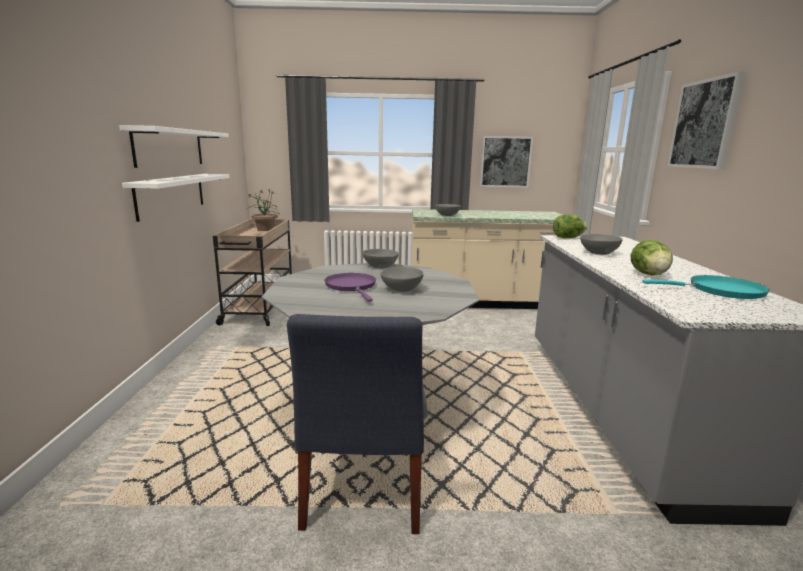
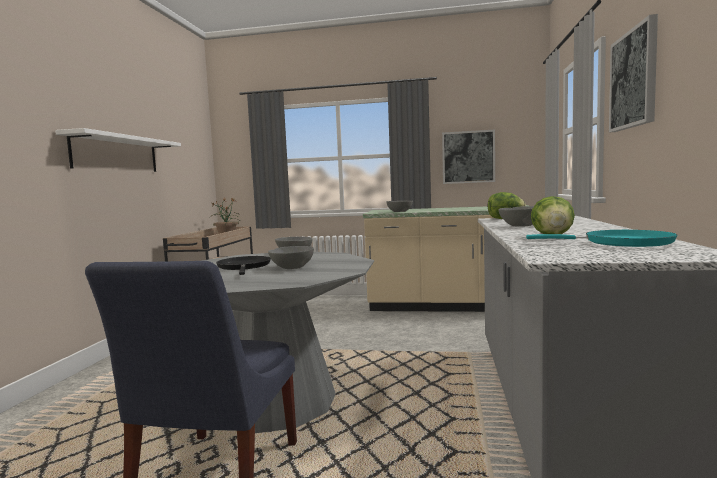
camera: 10 degrees right, 10 degrees down
white shelf [122,174,230,222] -> none
purple frying pan [324,273,376,302] -> black frying pan [216,256,271,275]

